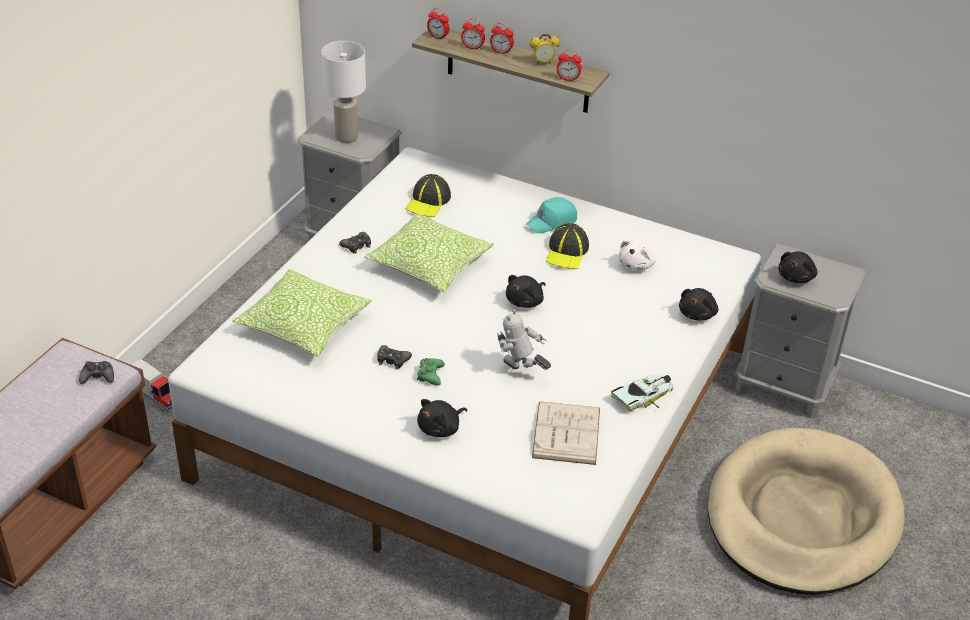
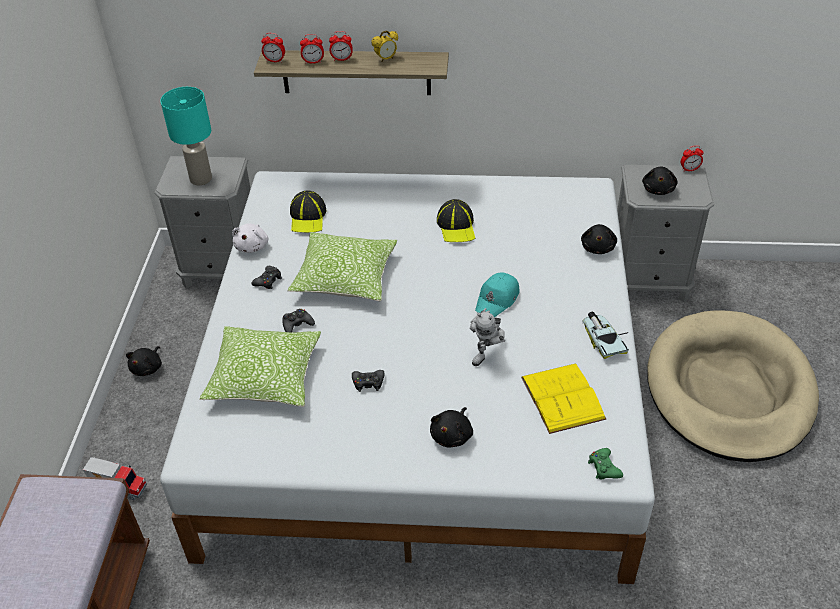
camera: 20 degrees left, 5 degrees up
black game controller [79,361,114,384] -> black game controller moved to [282,309,315,332]
white table lamp [321,41,366,143] -> turquoise table lamp [160,87,212,185]
green game controller [417,358,445,386] -> green game controller moved to [588,448,623,480]
toy robot [497,309,551,370] -> toy robot turned 75 degrees counterclockwise [470,308,505,366]
black plush toy [506,275,546,308] -> black plush toy moved to [126,346,162,376]
turquoise cap [526,197,577,234] -> turquoise cap moved to [475,273,520,317]
white book [532,401,600,465] -> yellow book [521,363,607,434]
alarm clock [557,50,582,82] -> alarm clock moved to [681,146,704,172]
toy car [611,375,673,412] -> toy car turned 45 degrees counterclockwise [583,312,629,359]
white plush toy [618,239,656,270] -> white plush toy moved to [232,223,268,253]

